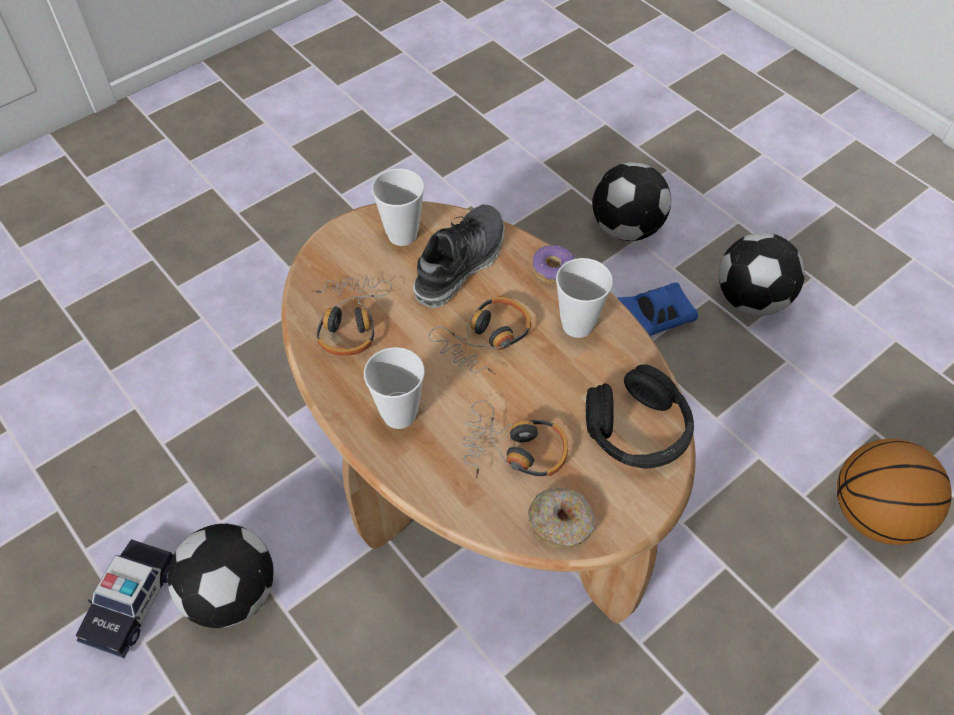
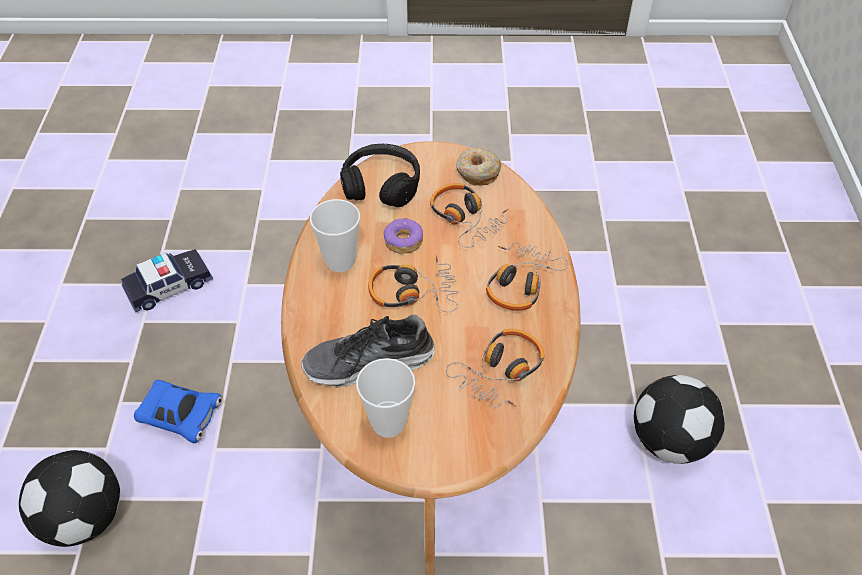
camera: 140 degrees left, 5 degrees down
toy car [75,539,173,658] -> toy car moved to [121,249,213,312]
cup [364,347,425,429] -> headphones [486,242,568,311]
donut [532,245,575,284] -> donut moved to [384,218,423,254]
football [718,233,805,316] -> none
basketball [837,439,952,545] -> none

